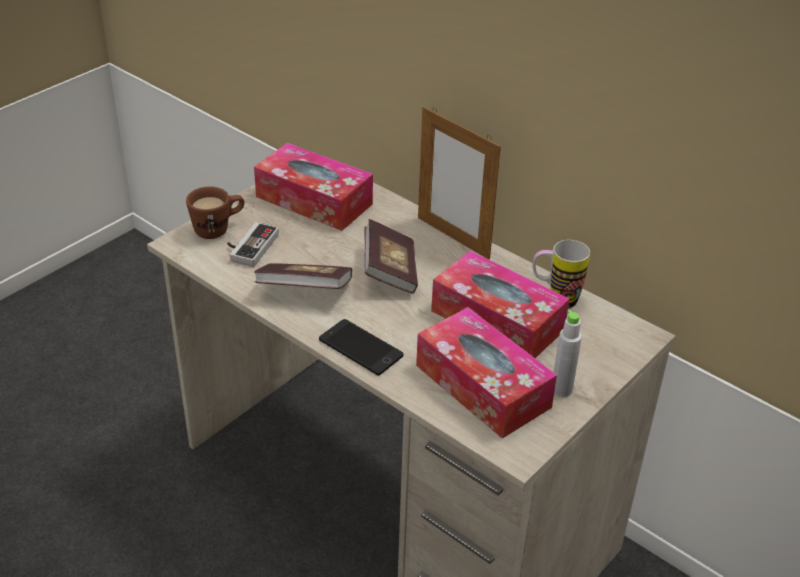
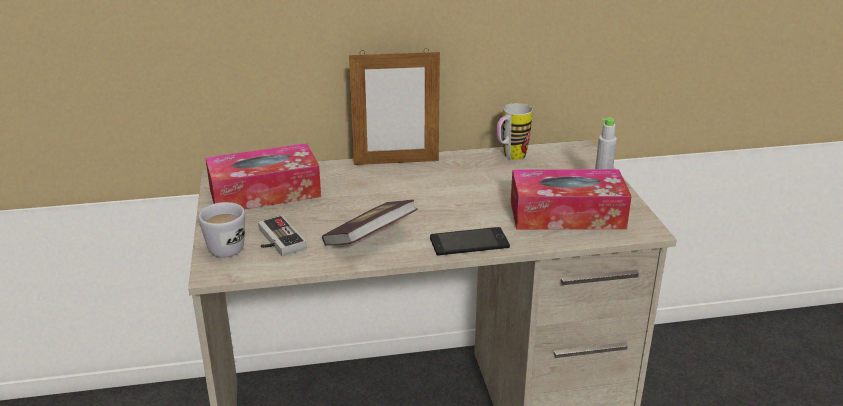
camera: 50 degrees left, 10 degrees down
brown mug [186,186,244,239] -> white mug [198,202,245,258]
book [364,219,418,294] -> none
tissue box [431,251,570,358] -> none

